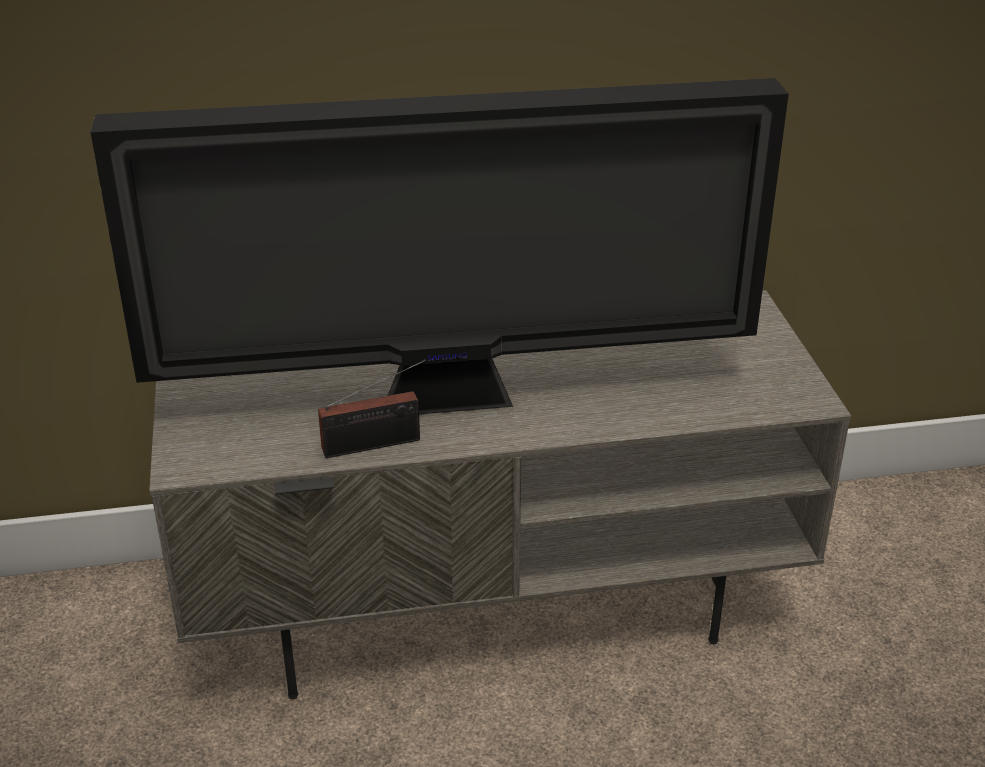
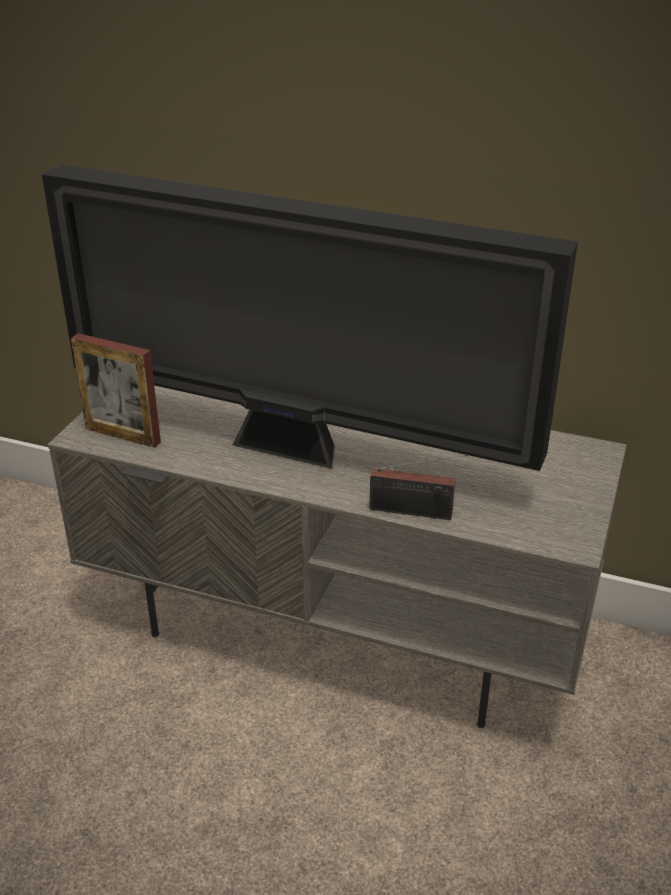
camera: 30 degrees right, 0 degrees up
radio [318,359,426,458] -> radio moved to [370,455,468,520]
none -> picture frame [71,333,161,448]

